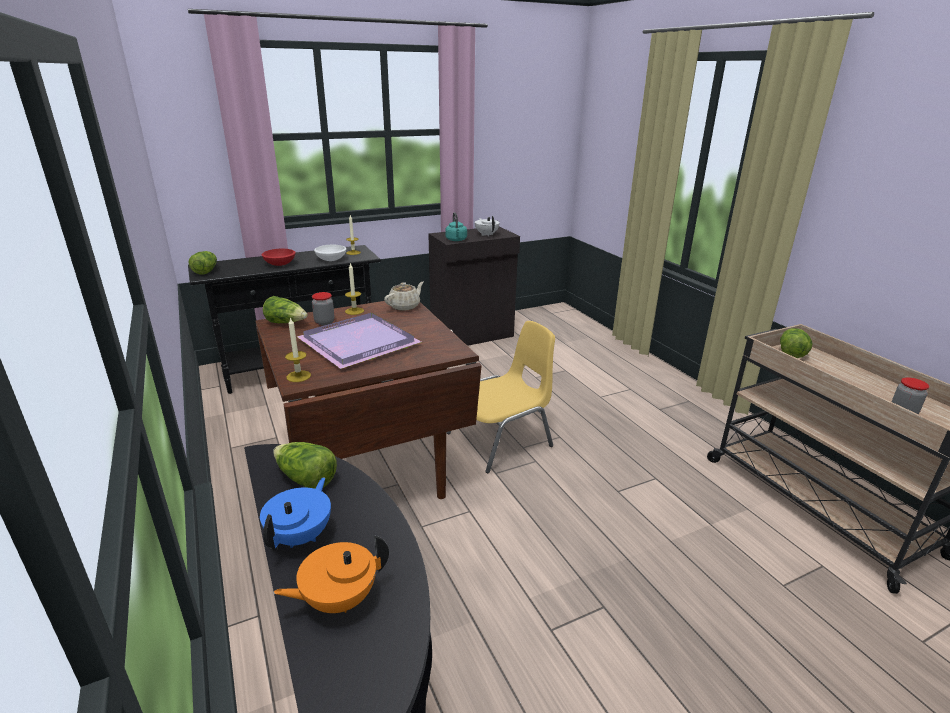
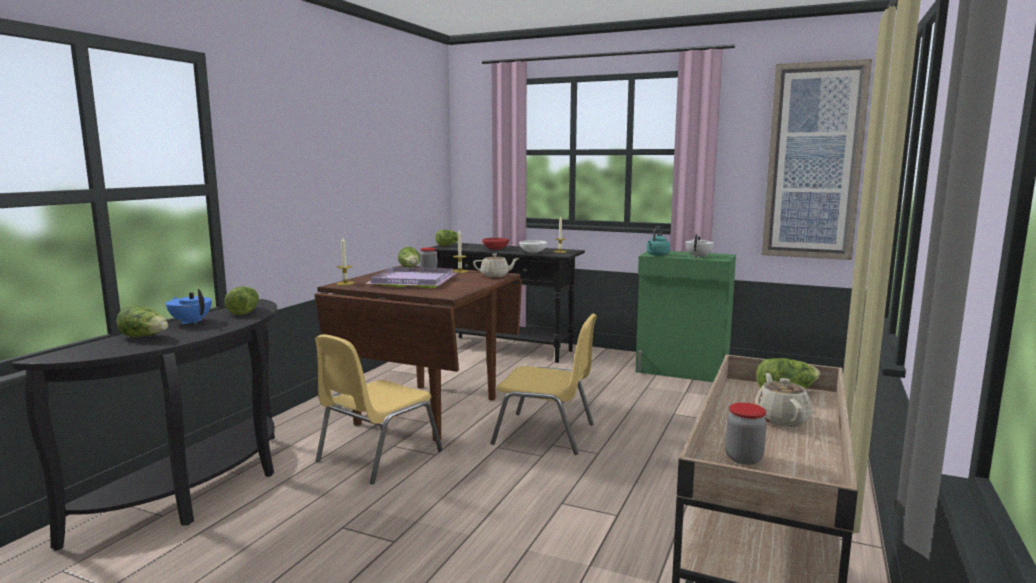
camera: 50 degrees right, 15 degrees down
blue teapot [260,477,331,550] -> blue teapot turned 120 degrees counterclockwise [166,289,212,324]
orange teapot [274,535,389,613] -> lettuce [116,305,168,337]
black cabinet [428,226,520,346] -> green cabinet [636,251,736,382]
none -> yellow chair [315,334,443,484]
none -> beige teapot [754,373,812,427]
none -> picture [762,59,872,260]

